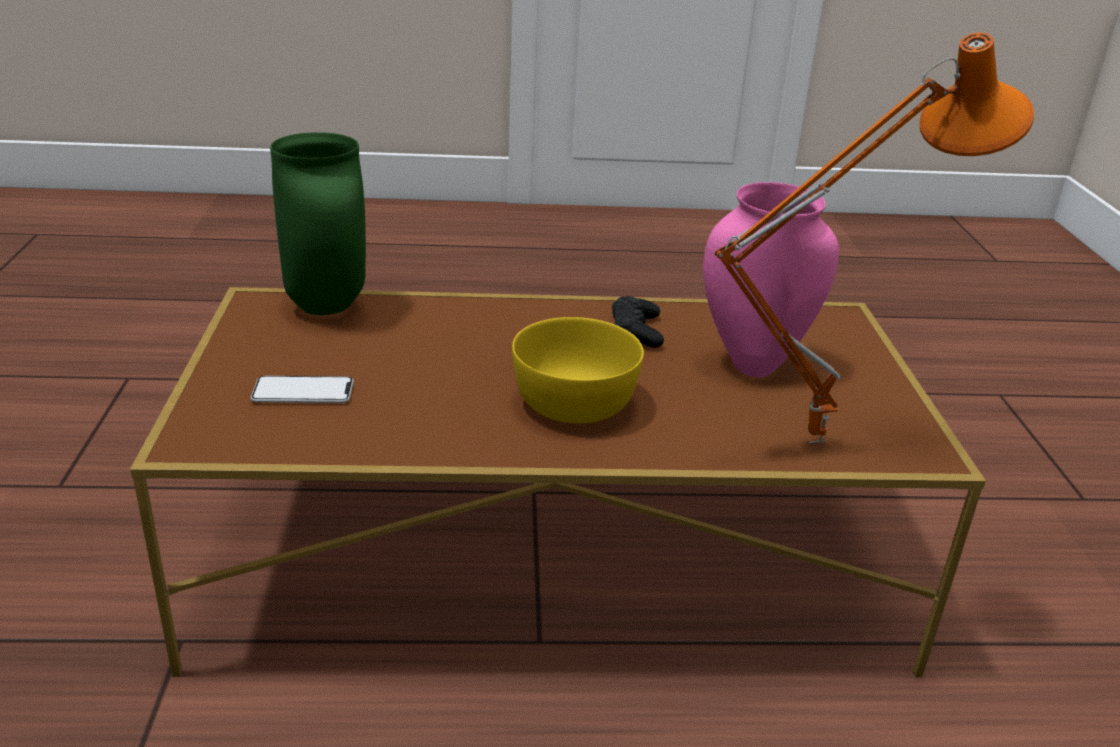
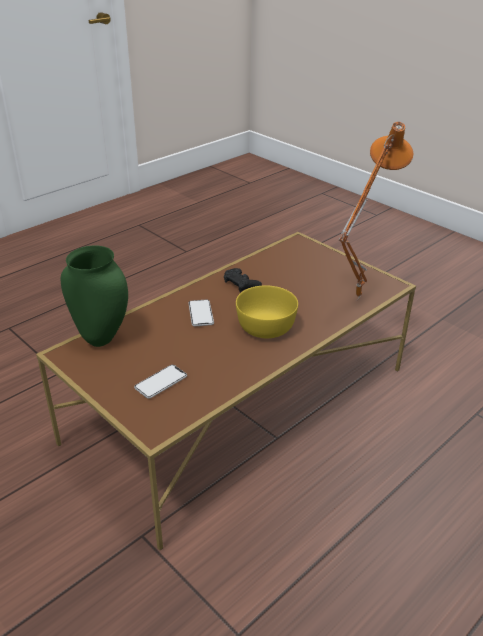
camera: 40 degrees left, 5 degrees up
pink vase [703,182,839,378] -> none
none -> phone [188,299,214,326]

